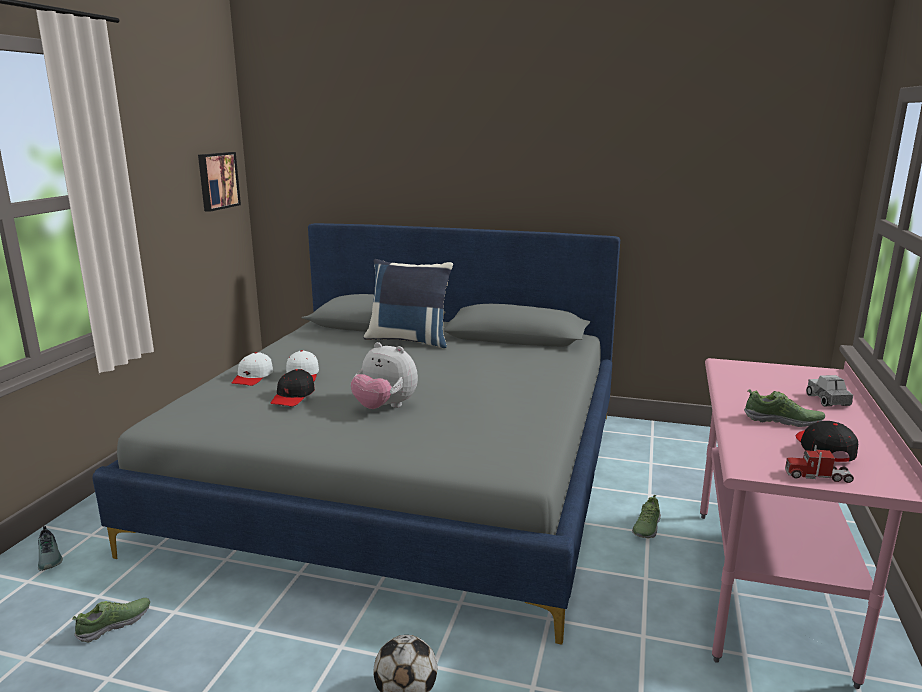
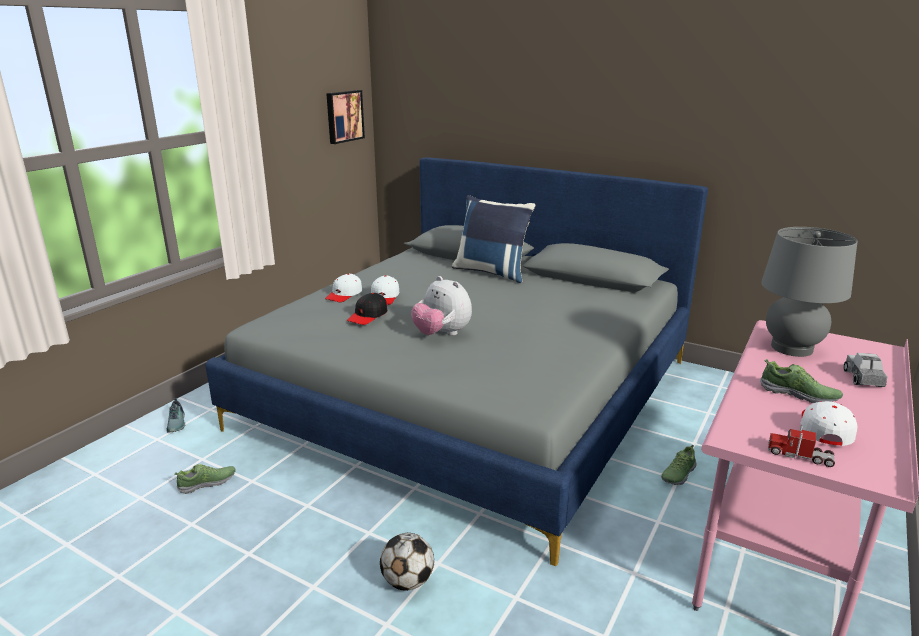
camera: 15 degrees right, 5 degrees up
black cap [796,421,858,462] -> white cap [801,401,857,446]
none -> grey table lamp [761,227,857,357]

